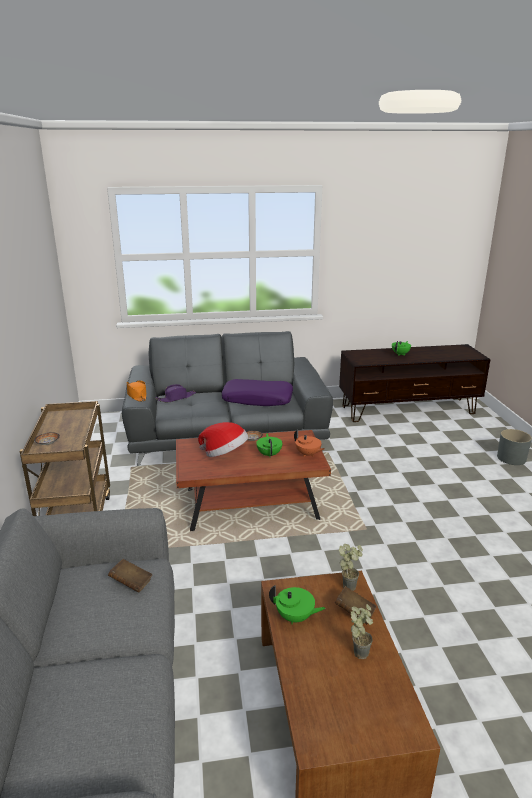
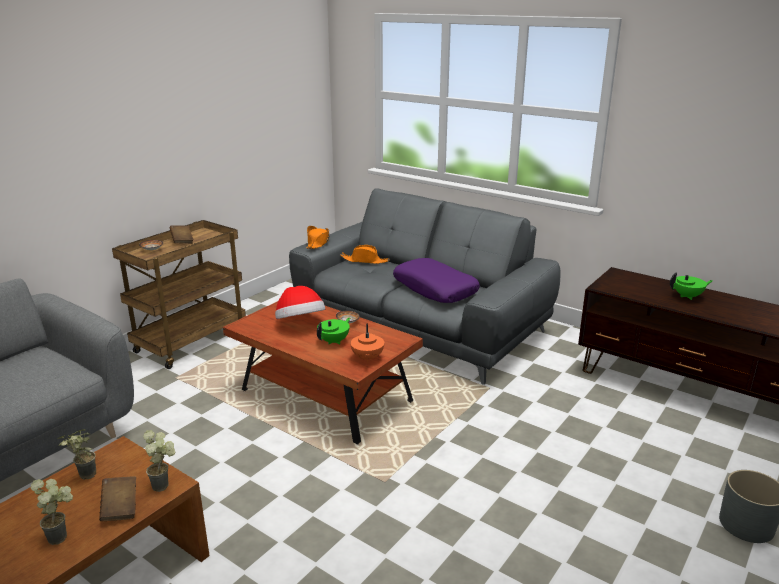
camera: 45 degrees right, 0 degrees up
brown book [108,559,152,593] -> brown book moved to [170,225,193,244]
purple hat [156,384,196,402] -> orange hat [340,245,390,264]
green teapot [269,585,326,624] -> potted plant [57,429,96,480]

